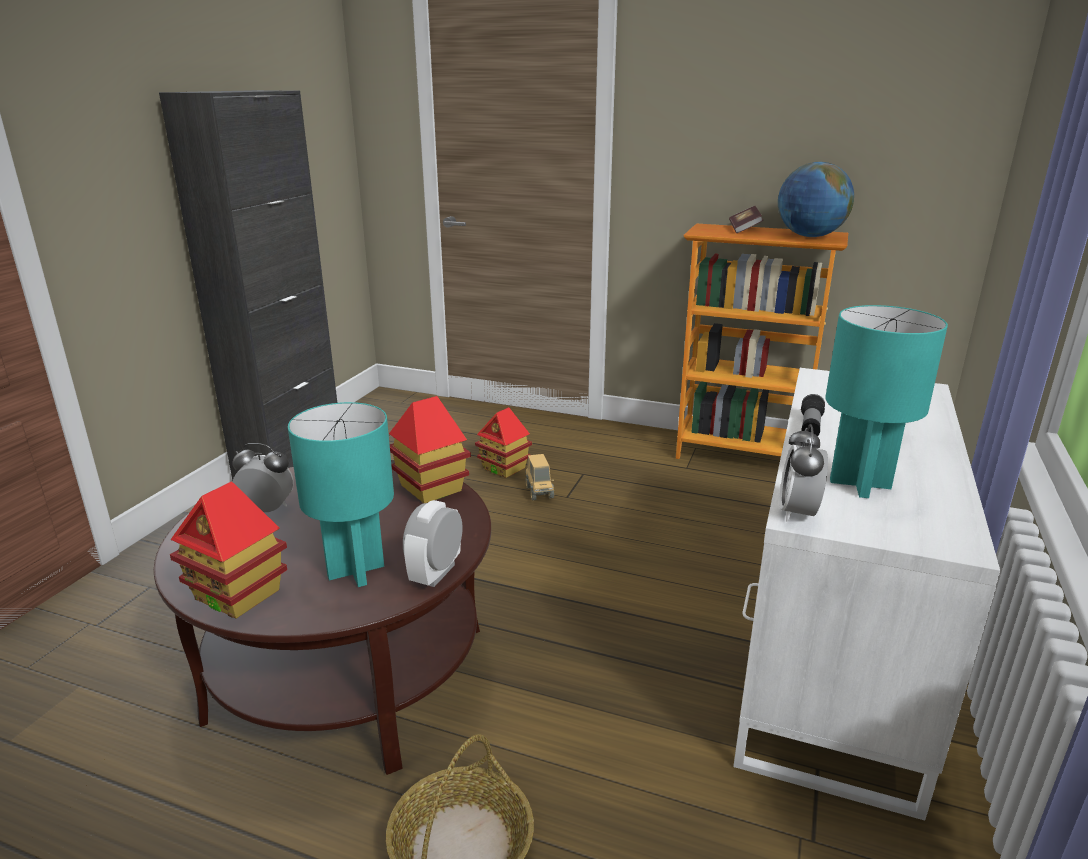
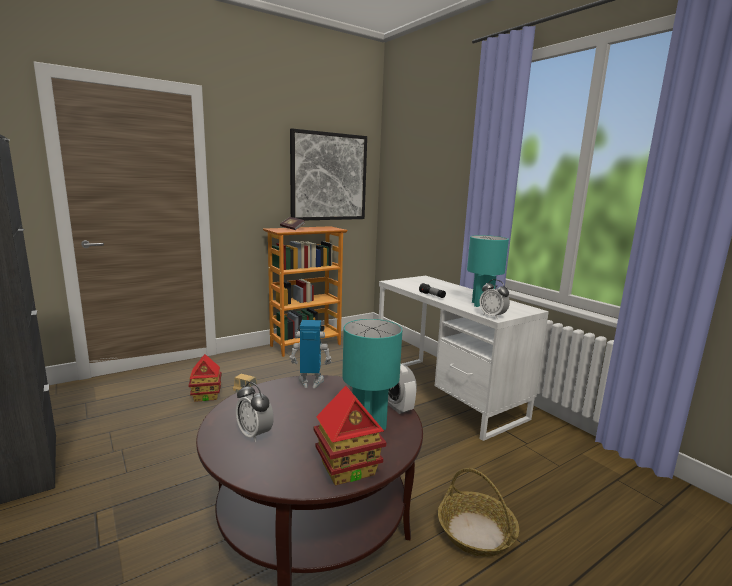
camera: 55 degrees left, 10 degrees down
alarm clock [232,443,294,513] -> alarm clock turned 90 degrees counterclockwise [236,382,274,442]
toy house [389,396,471,503] -> toy robot [290,320,331,388]
globe [778,162,854,237] -> none
none -> picture [290,128,367,220]

